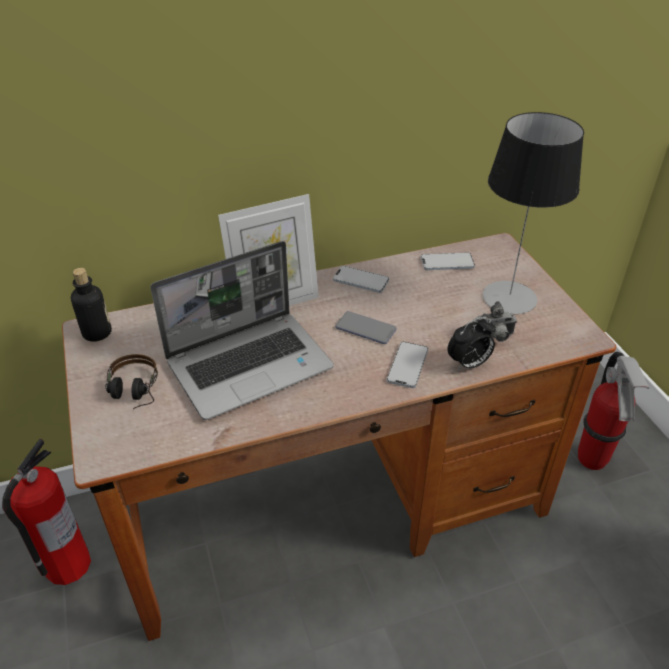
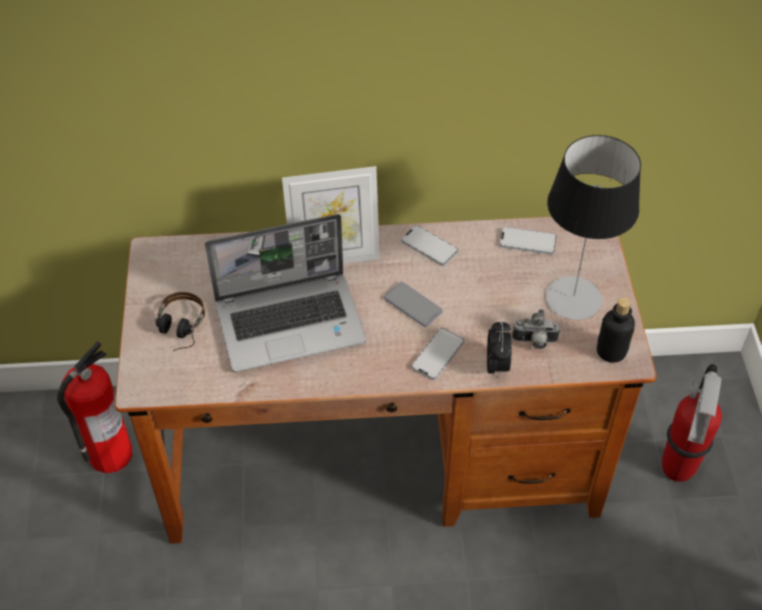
camera: 15 degrees right, 10 degrees up
bottle [71,268,112,342] -> bottle moved to [597,298,635,363]
alarm clock [448,317,496,370] -> alarm clock turned 75 degrees counterclockwise [487,322,512,378]

